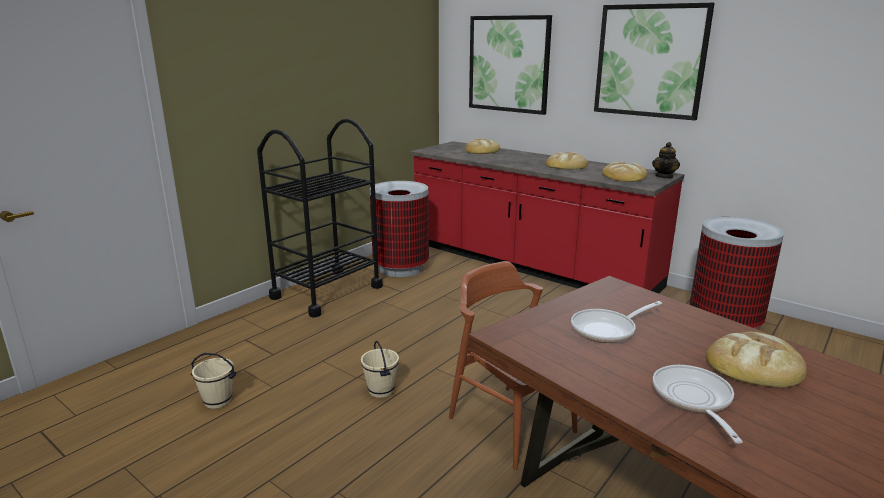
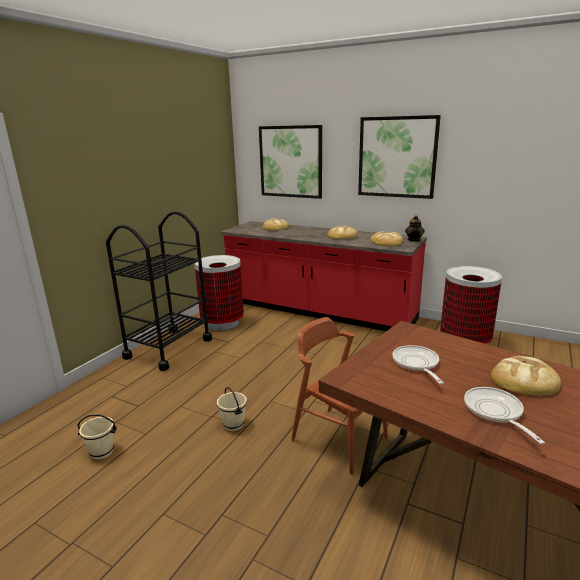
camera: 10 degrees left, 0 degrees up
frying pan [571,301,662,343] -> frying pan turned 120 degrees clockwise [392,345,444,384]

